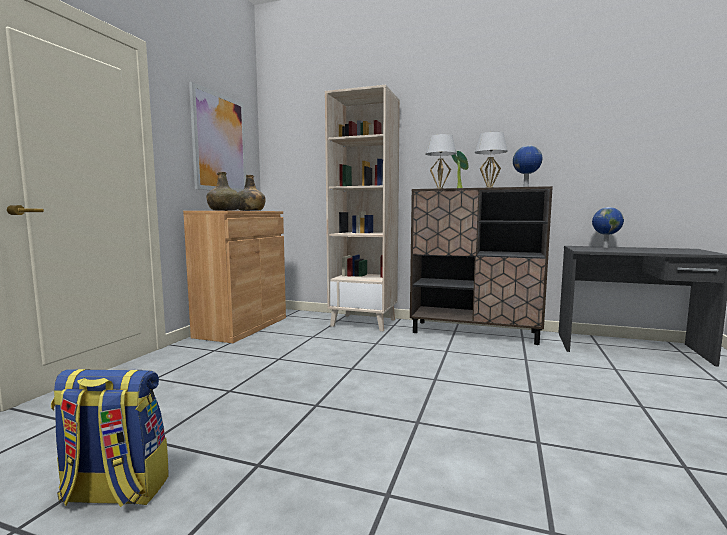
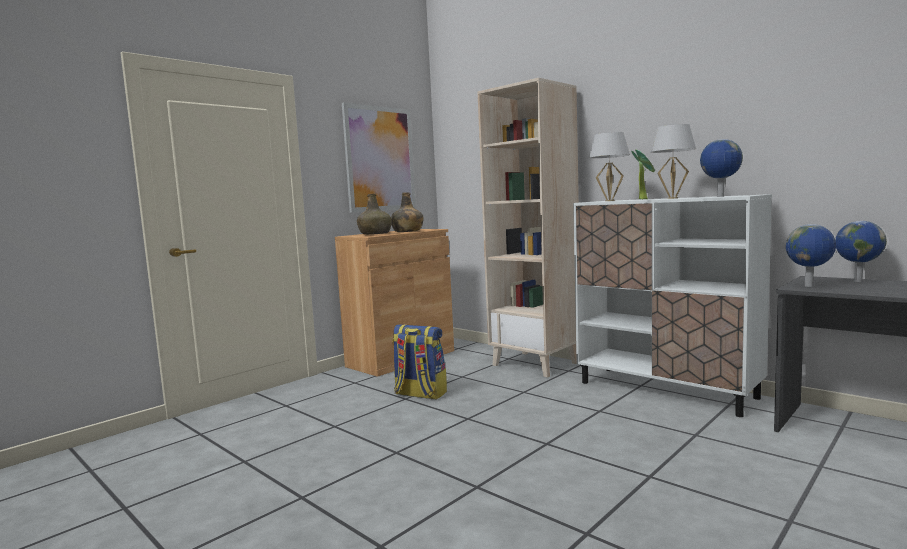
camera: 25 degrees right, 0 degrees up
backpack [51,369,169,507] -> backpack moved to [392,324,447,400]
brown cabinet [410,186,553,345] -> white cabinet [573,194,772,417]
none -> globe [786,224,836,287]

